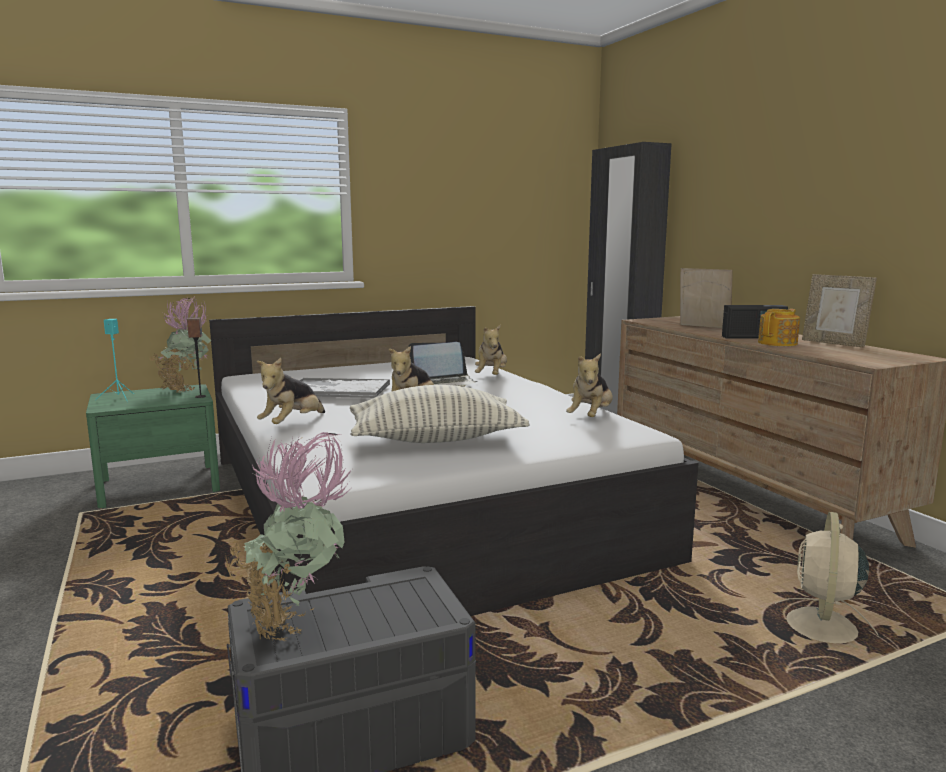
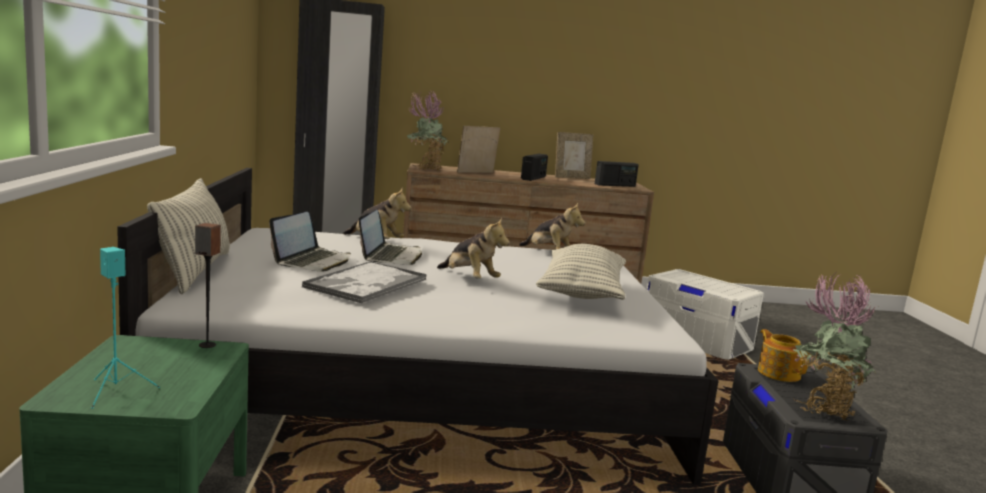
camera: 70 degrees left, 0 degrees up
potted plant [150,296,211,393] -> potted plant moved to [407,91,449,171]
plush toy [257,358,325,424] -> none
teapot [758,309,800,346] -> teapot moved to [758,329,810,382]
beige fan [775,512,878,643] -> white storage box [647,269,764,360]
none -> pillow [147,178,230,294]
none -> laptop [269,212,351,271]
none -> radio [595,161,639,187]

